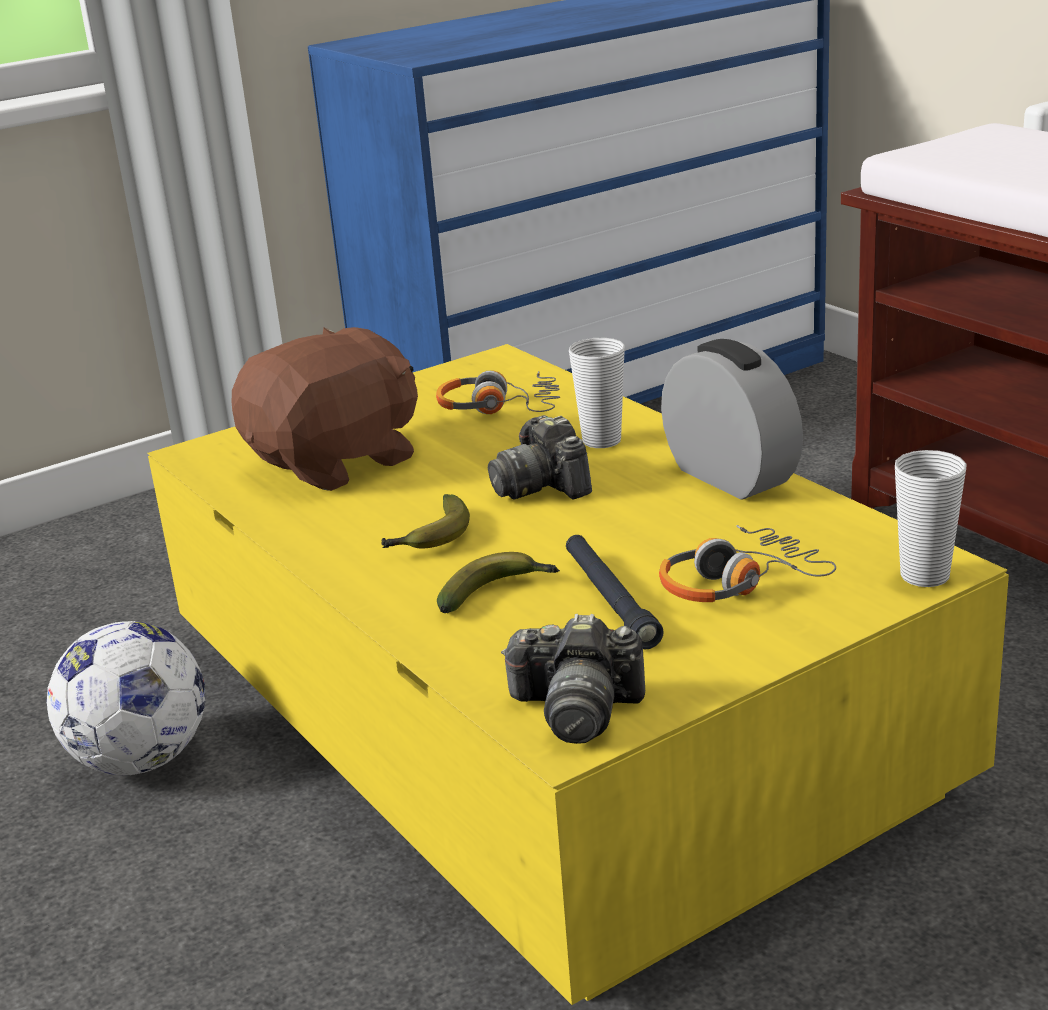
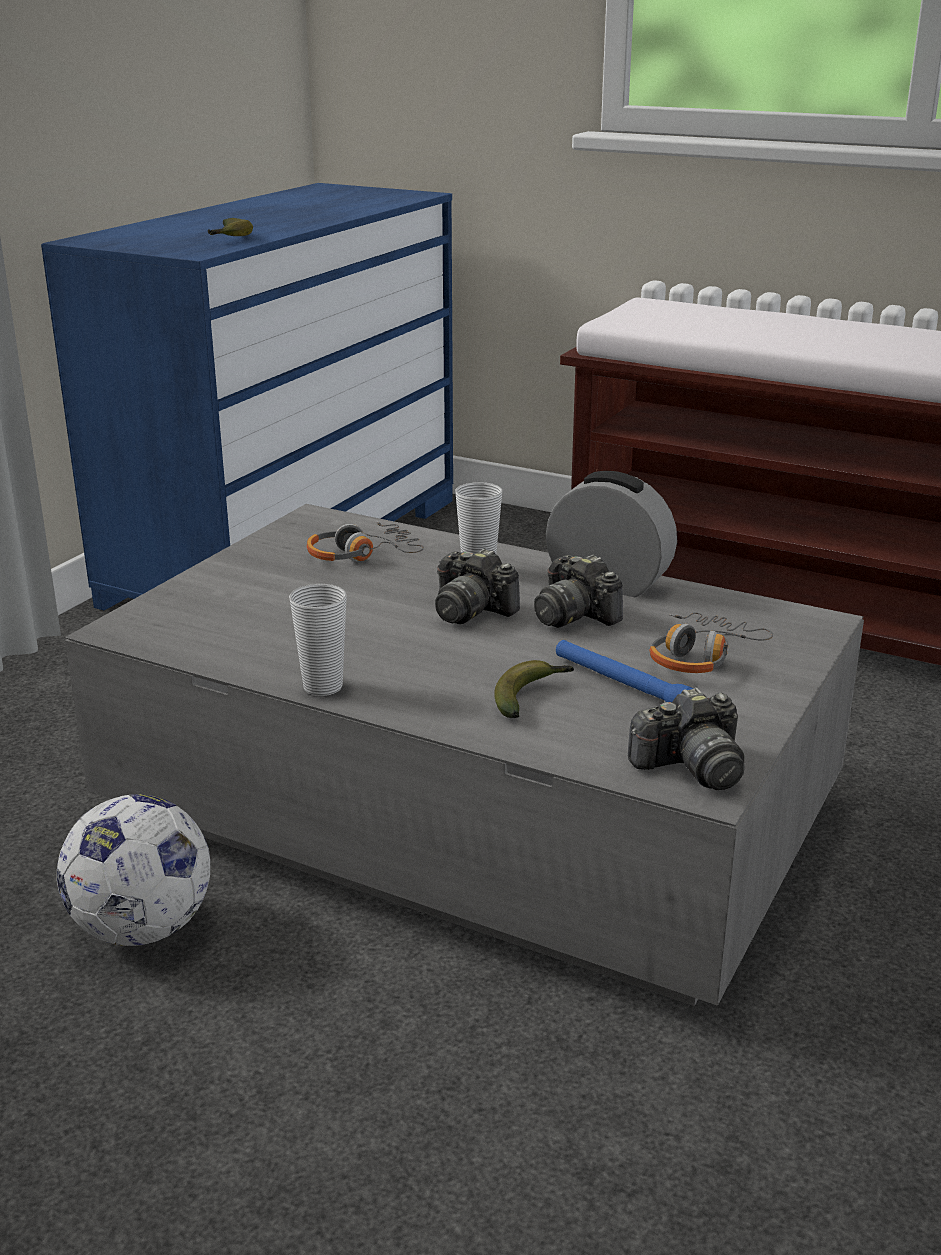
camera: 30 degrees left, 0 degrees up
yellow coffee table [147,344,1009,1005] -> grey coffee table [65,504,864,1006]
brown plush toy [232,327,418,491] -> none
banana [381,494,470,549] -> banana moved to [208,218,253,236]
black flashlight [566,535,664,649] -> blue flashlight [556,640,693,702]
cup [895,450,967,587] -> cup moved to [289,584,347,696]
none -> camera [534,554,623,628]

